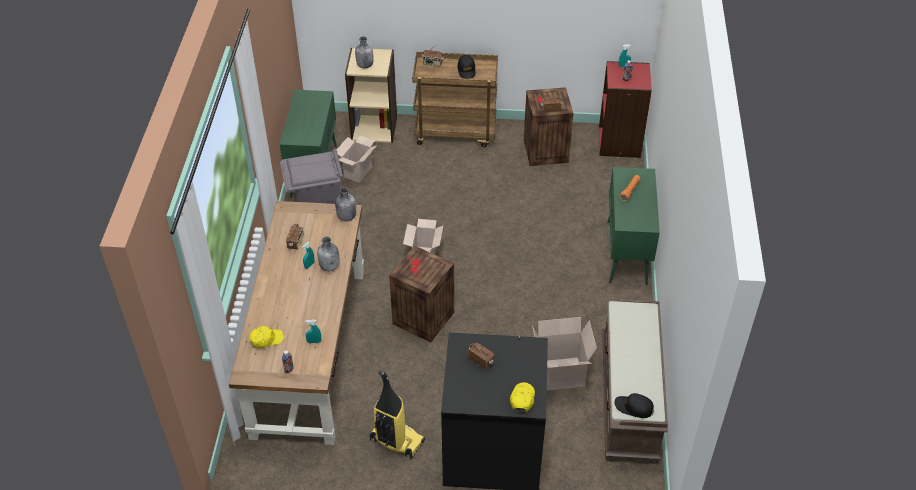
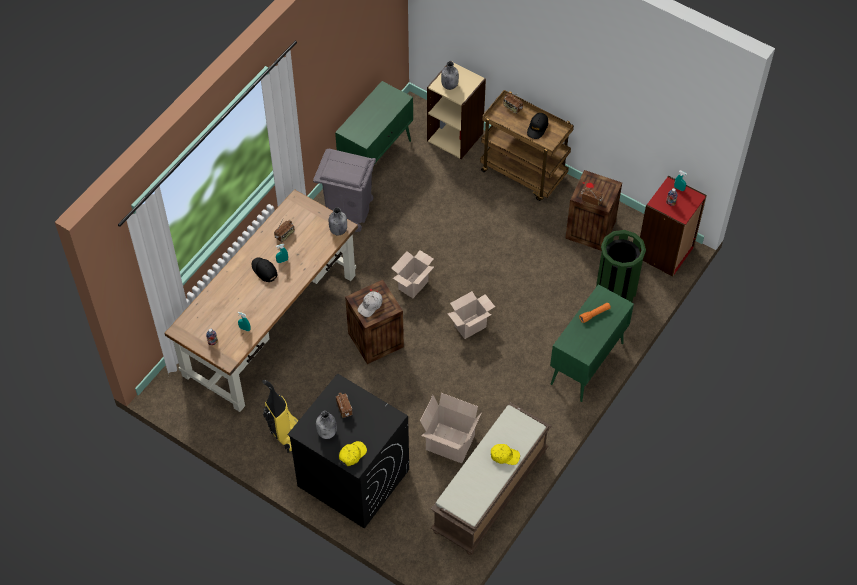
camera: 30 degrees right, 10 degrees up
yellow cap [249,326,284,348] -> yellow cap moved to [491,444,520,465]
grey bottle [317,236,339,271] -> grey bottle moved to [316,411,337,439]
cardboard box [337,135,376,183] -> cardboard box moved to [447,291,495,339]
black cap [614,393,654,418] -> black cap moved to [252,257,277,282]
none -> white cap [357,292,383,317]
none -> green trash can [596,230,646,302]

